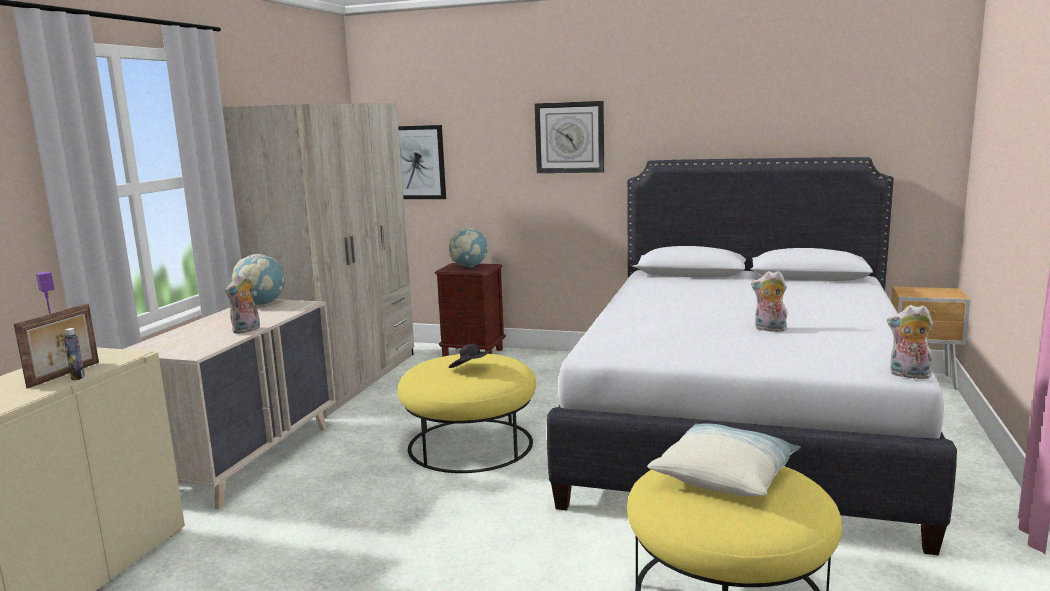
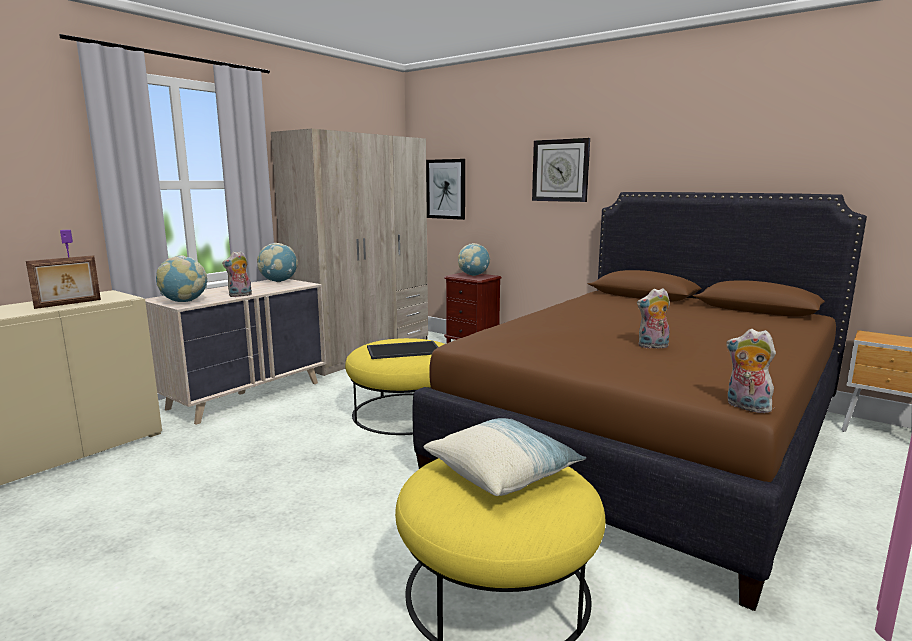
camera: 20 degrees right, 0 degrees up
bottle [64,328,85,381] -> none
black hat [449,344,491,368] -> tray [367,341,438,359]
white bed [547,157,957,555] -> brown bed [413,192,867,611]
plush toy [751,271,787,333] -> plush toy turned 45 degrees counterclockwise [637,288,670,348]
none -> globe [156,255,208,302]

